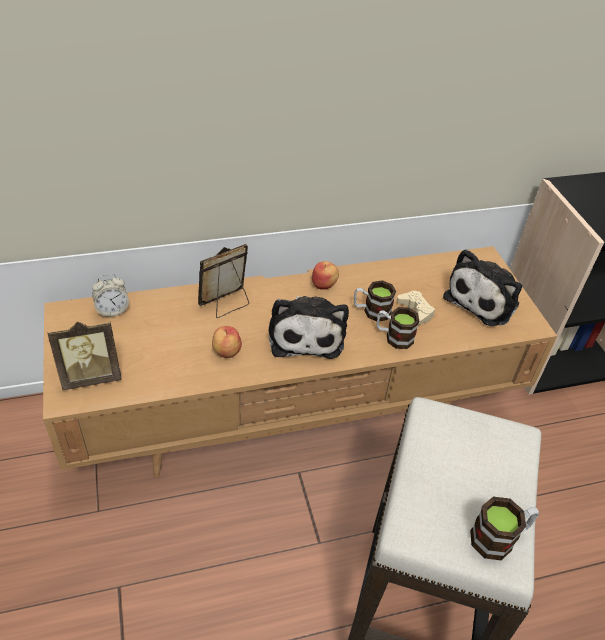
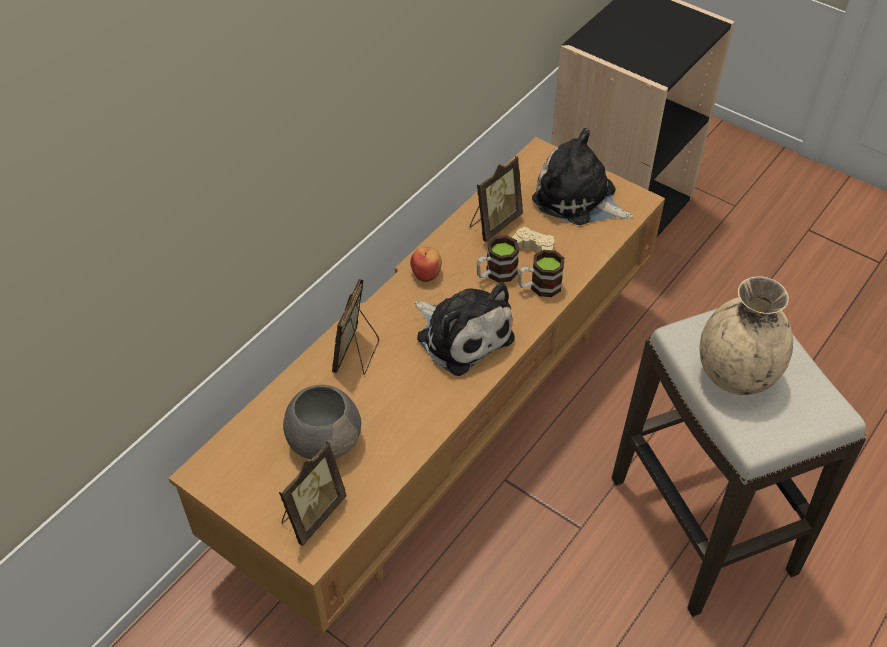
camera: 35 degrees left, 5 degrees up
alarm clock [92,274,129,317] -> none
apple [212,326,242,358] -> none
plush toy [443,249,522,326] -> plush toy turned 120 degrees clockwise [532,128,633,225]
mug [470,497,539,560] -> none
none -> grey bowl [283,385,361,459]
none -> picture frame [470,156,523,242]
none -> beige vase [699,276,793,395]

